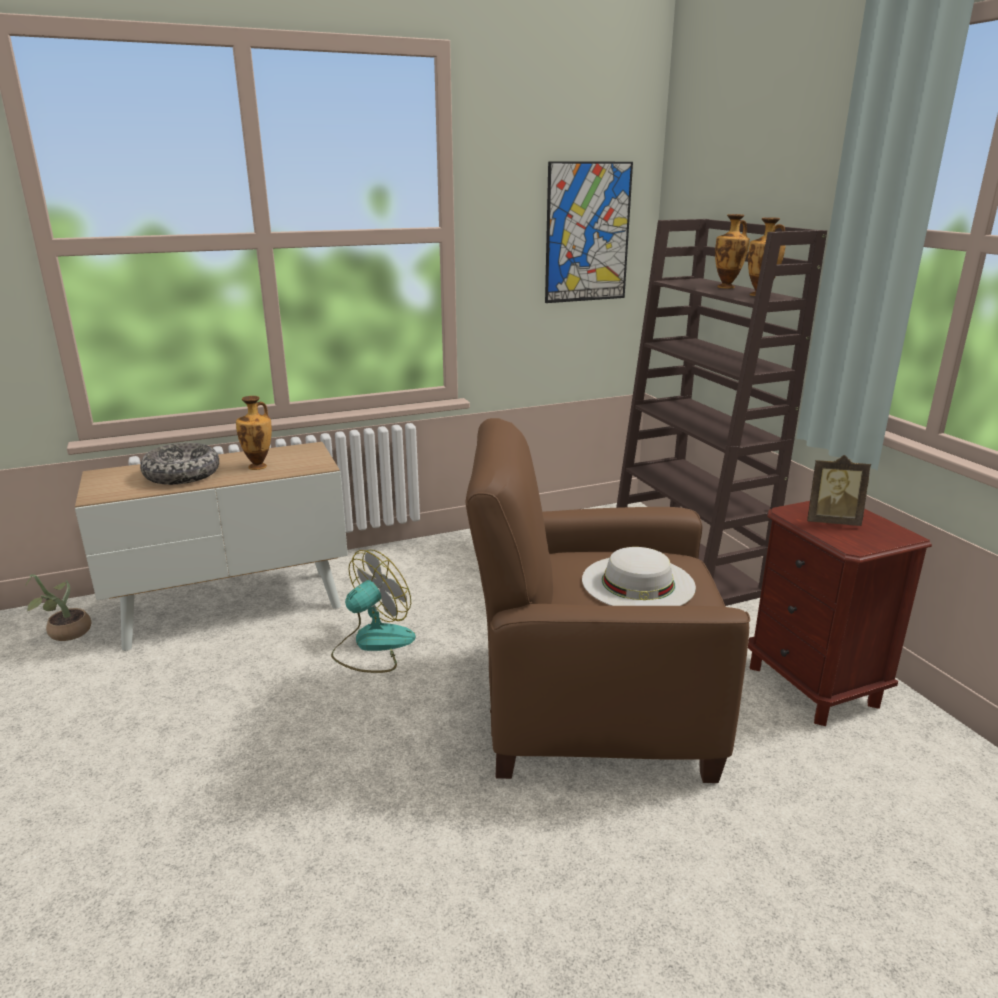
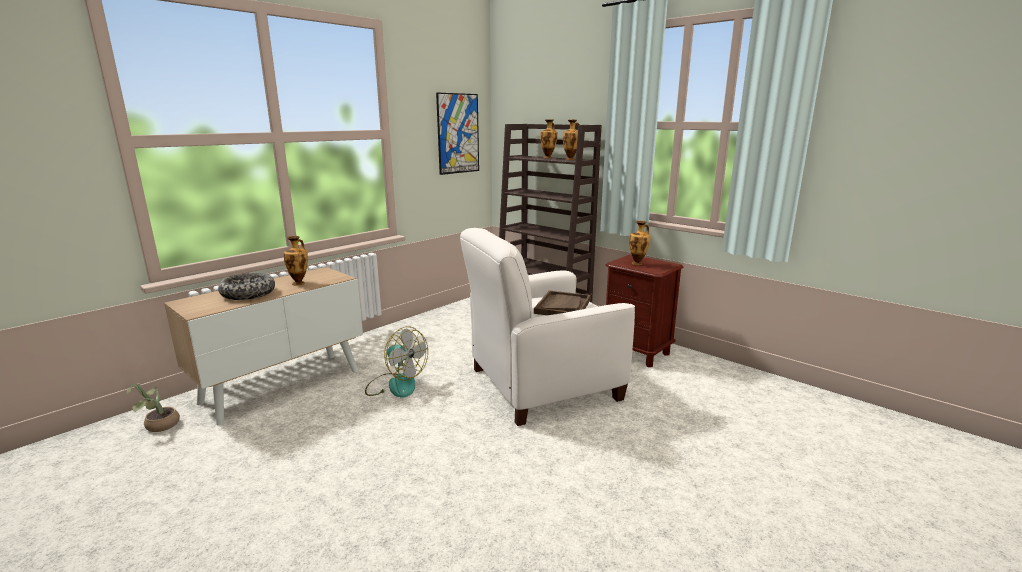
camera: 25 degrees left, 5 degrees down
fan [331,550,416,673] -> fan turned 105 degrees clockwise [365,326,428,398]
brown armchair [466,418,750,783] -> white armchair [460,228,635,426]
white hat [582,547,696,606] -> brown tray [534,290,591,315]
picture frame [807,455,871,526] -> vase [629,221,651,265]

